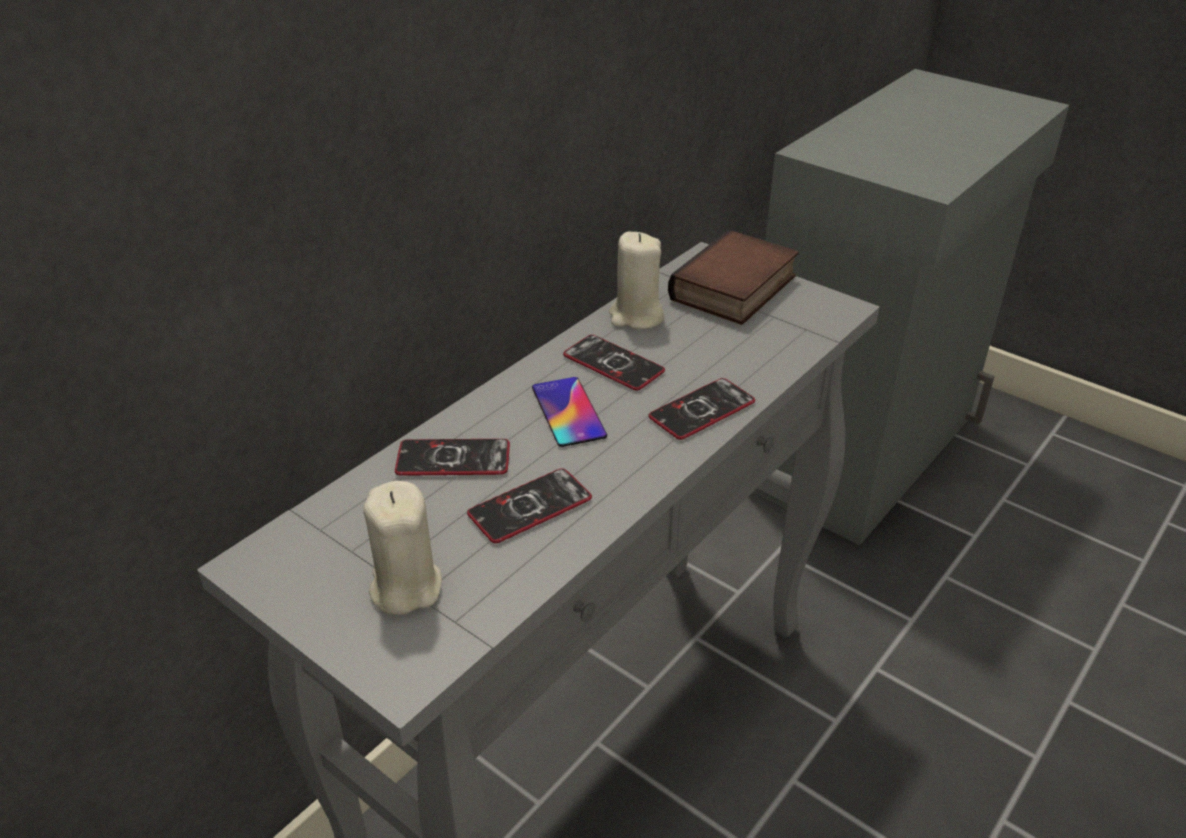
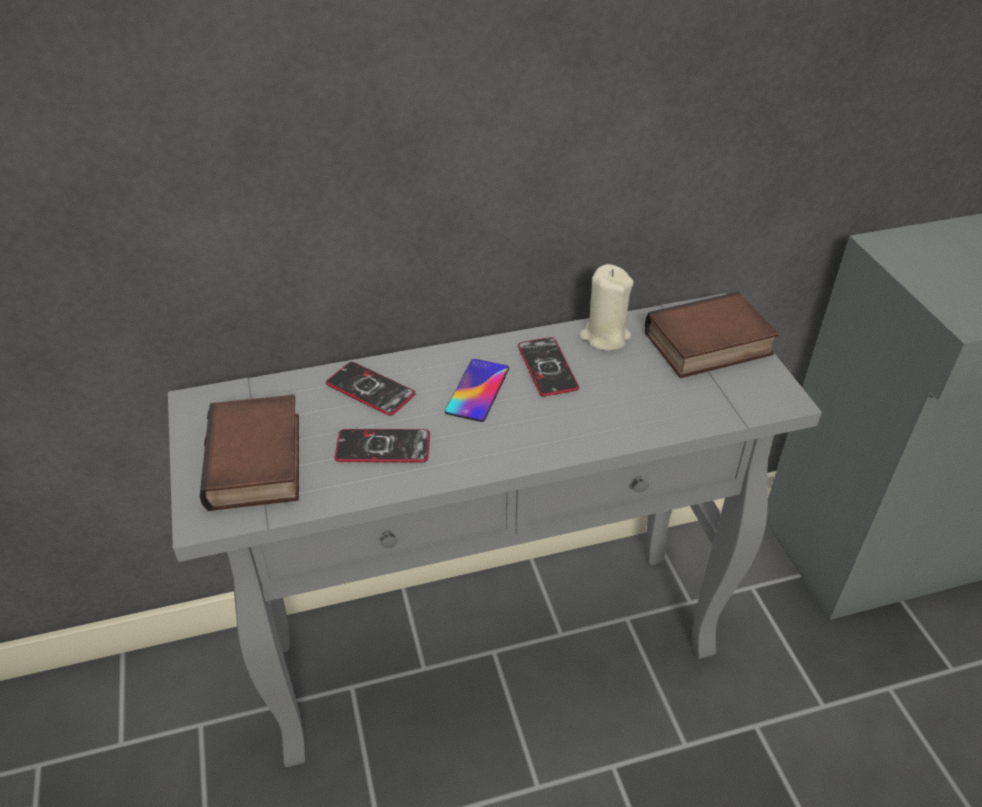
camera: 35 degrees right, 5 degrees up
beige candle [363,481,442,615] -> book [200,395,299,511]
phone [649,378,755,440] -> none

